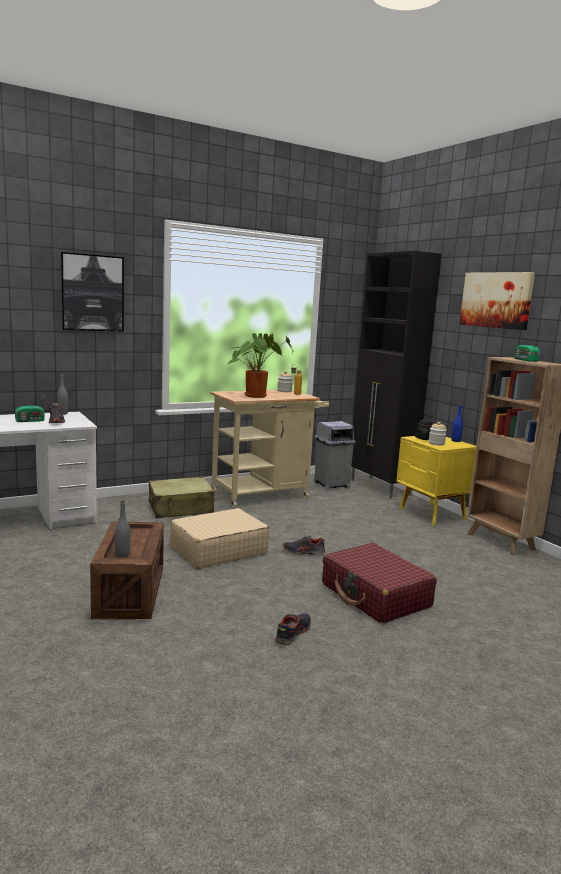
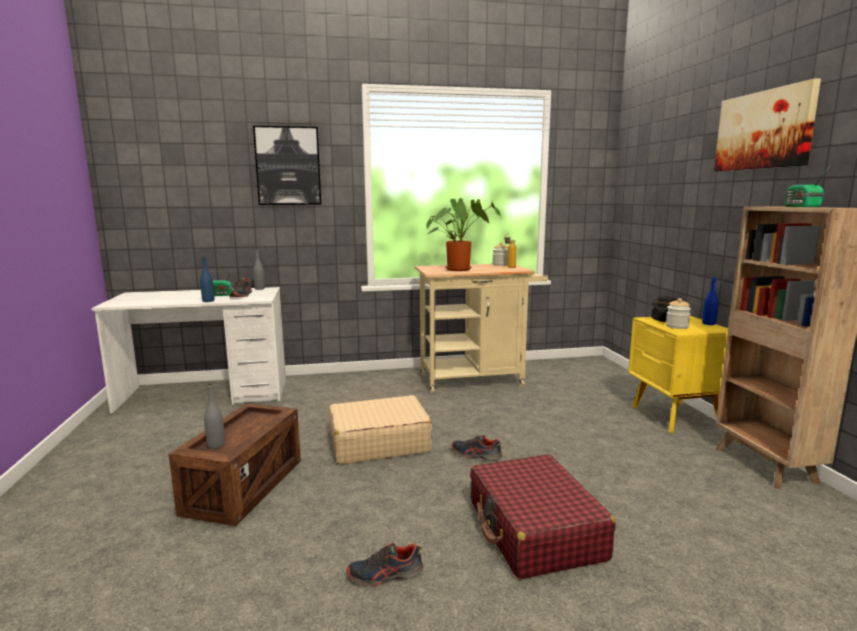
camera: 20 degrees right, 0 degrees up
beige suitcase [149,477,215,519] -> none
shoe [275,613,311,645] -> shoe turned 150 degrees counterclockwise [347,543,423,586]
grey trash can [314,421,356,490] -> none
black cabinet [351,251,441,499] -> none
none -> blue bottle [200,256,214,302]

